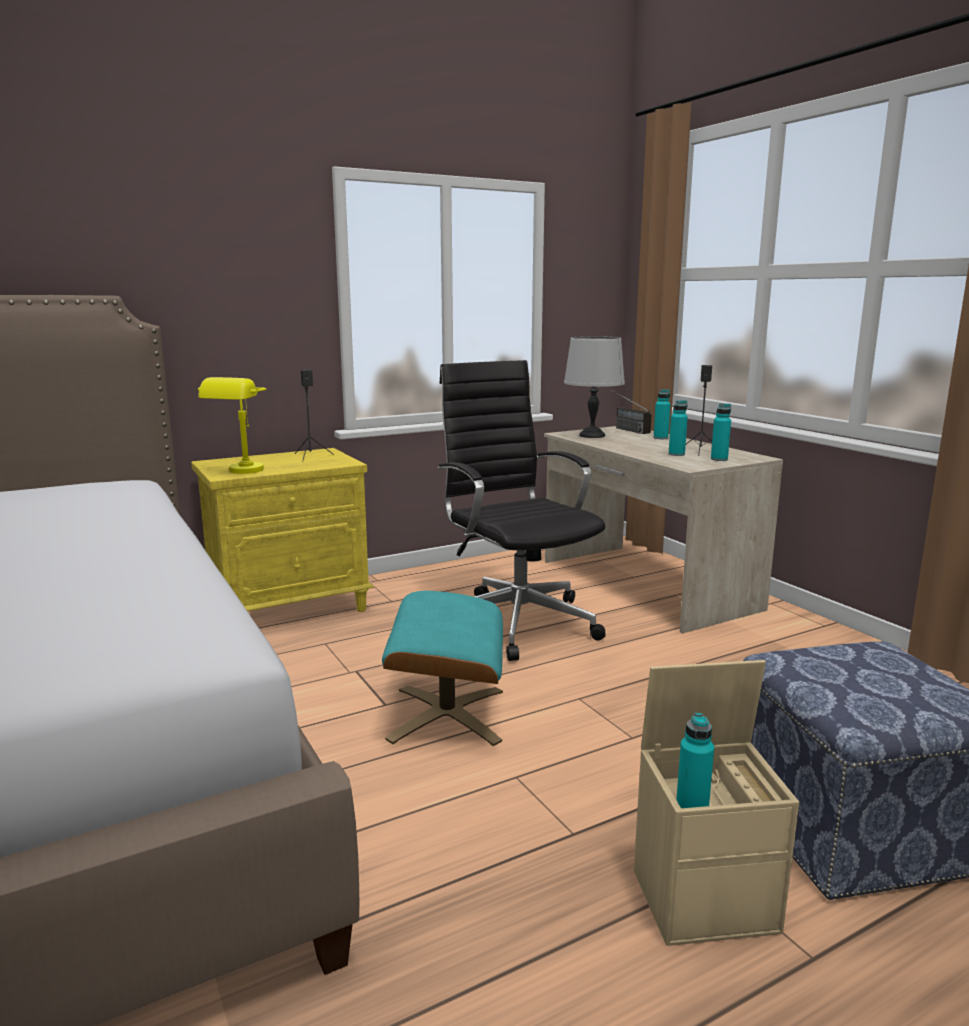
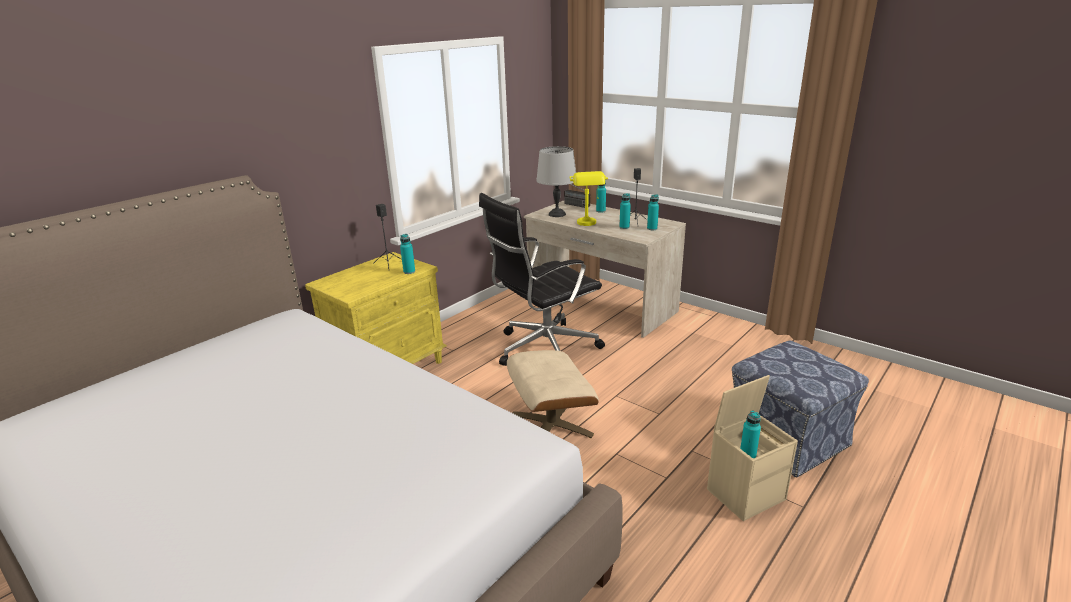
camera: 20 degrees left, 10 degrees up
yellow table lamp [198,377,266,474] -> yellow table lamp moved to [569,171,608,226]
turquoise ottoman [382,591,503,746] -> beige ottoman [507,350,599,438]
black office chair [437,360,605,661] -> black office chair turned 75 degrees counterclockwise [479,193,605,366]
none -> turquoise bottle [400,234,415,274]

